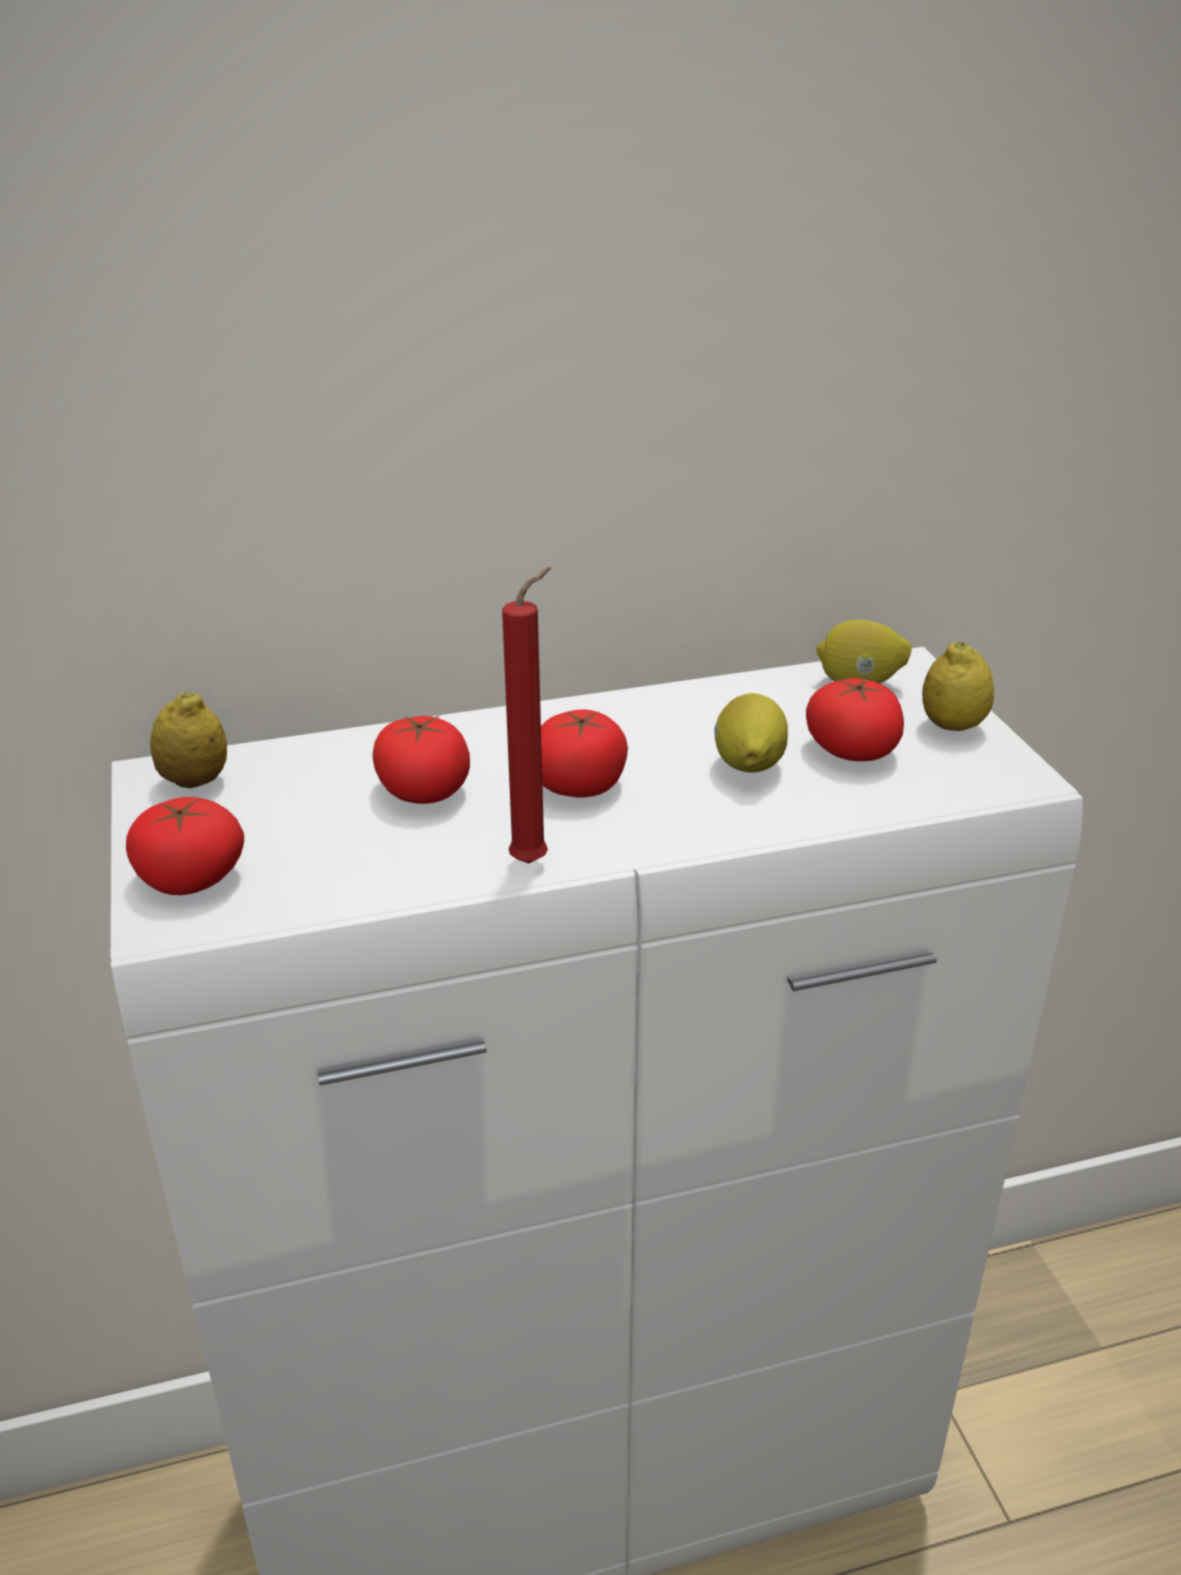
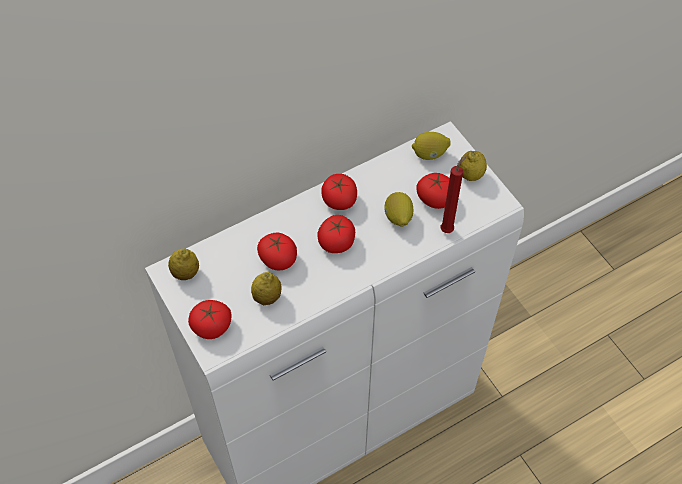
camera: 15 degrees left, 25 degrees up
red candle [502,567,551,864] -> red candle moved to [441,155,467,233]
none -> lemon [251,272,282,305]
none -> tomato [321,174,357,210]

